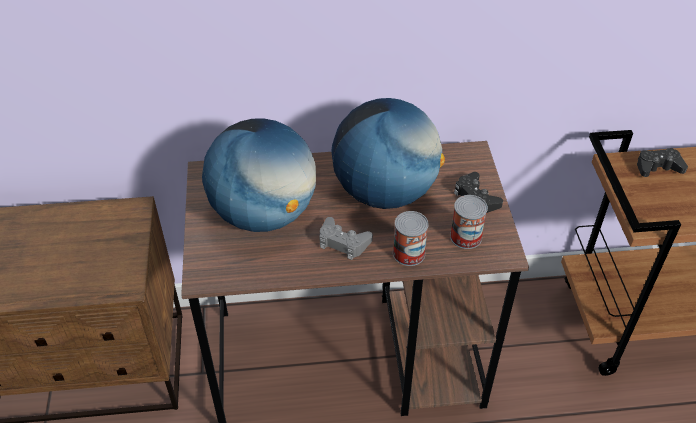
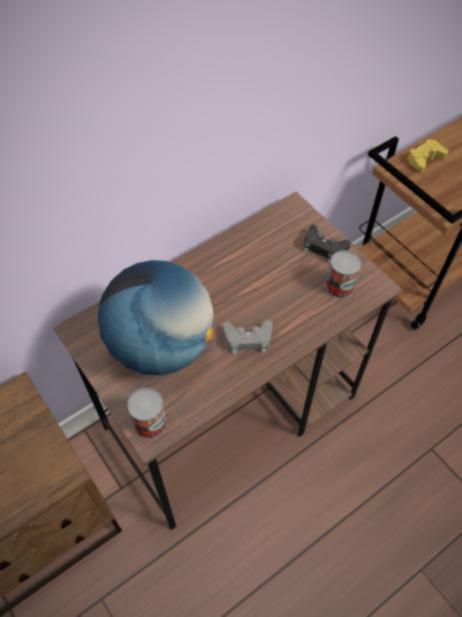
camera: 30 degrees left, 10 degrees up
globe [331,98,445,209] -> none
can [393,211,429,266] -> can moved to [128,388,167,439]
black game controller [637,148,688,177] -> yellow game controller [407,139,448,172]

